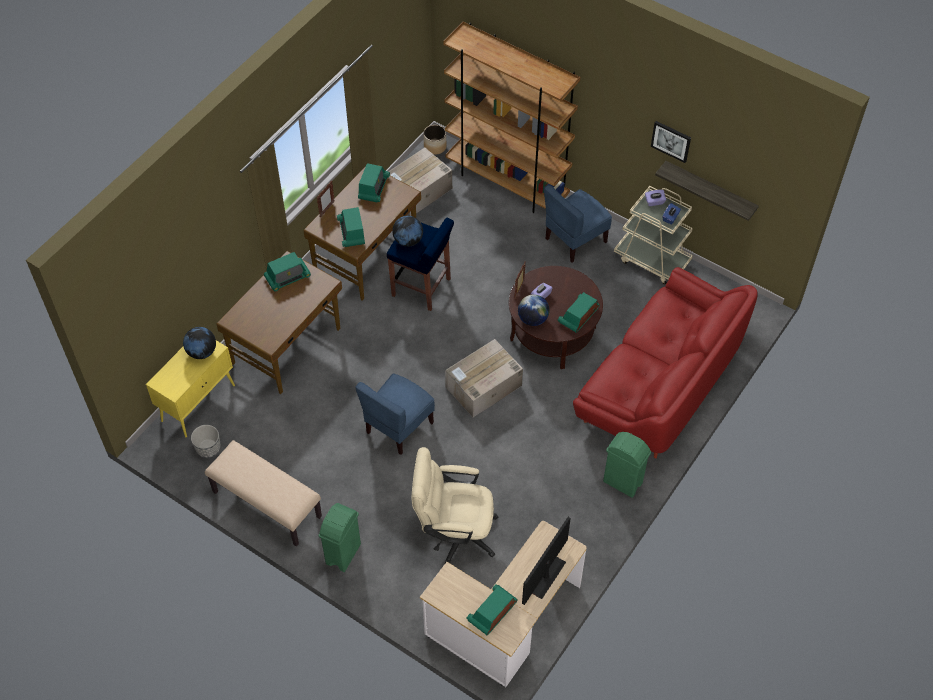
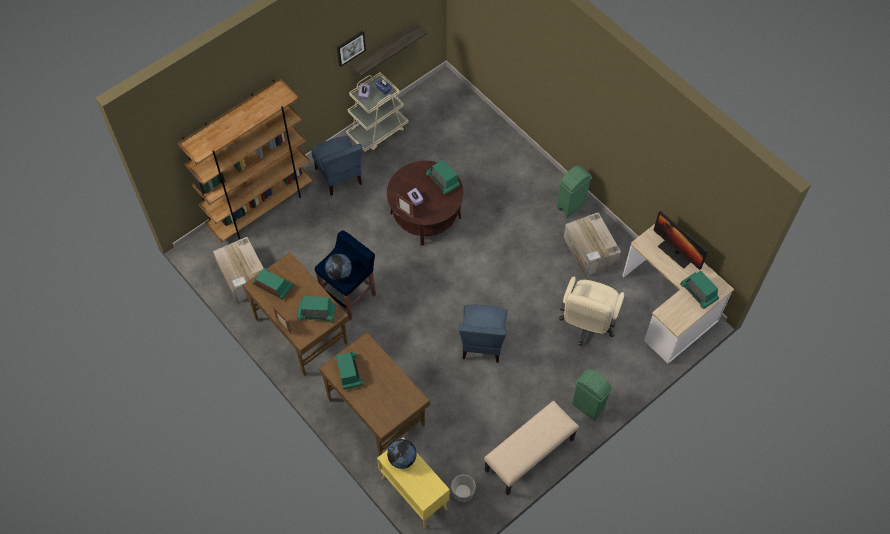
camera: 75 degrees left, 5 degrees up
blue chair [355,373,435,455] -> blue chair turned 45 degrees clockwise [459,304,508,363]
planter [424,125,447,155] -> none
cardboard box [445,339,523,418] -> cardboard box moved to [563,212,621,277]
globe [518,294,550,326] -> none
red sofa [573,267,758,458] -> none

